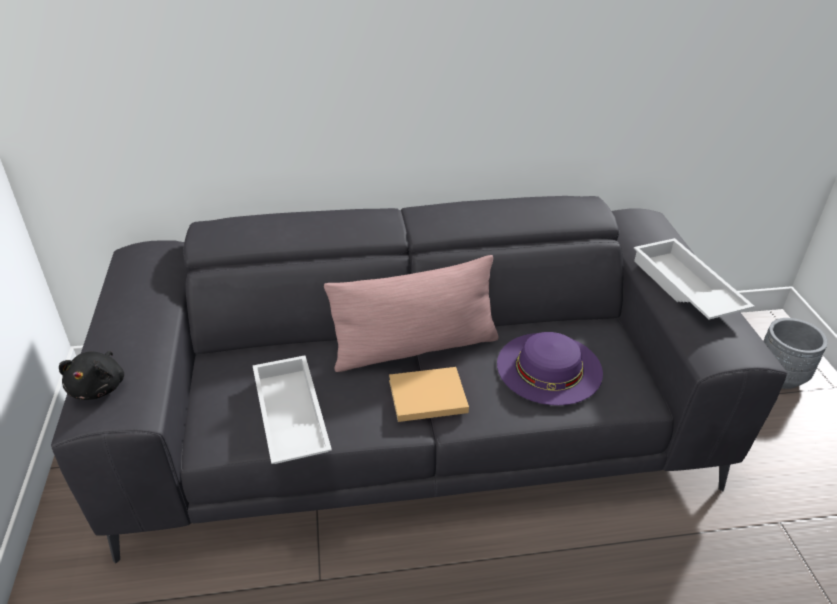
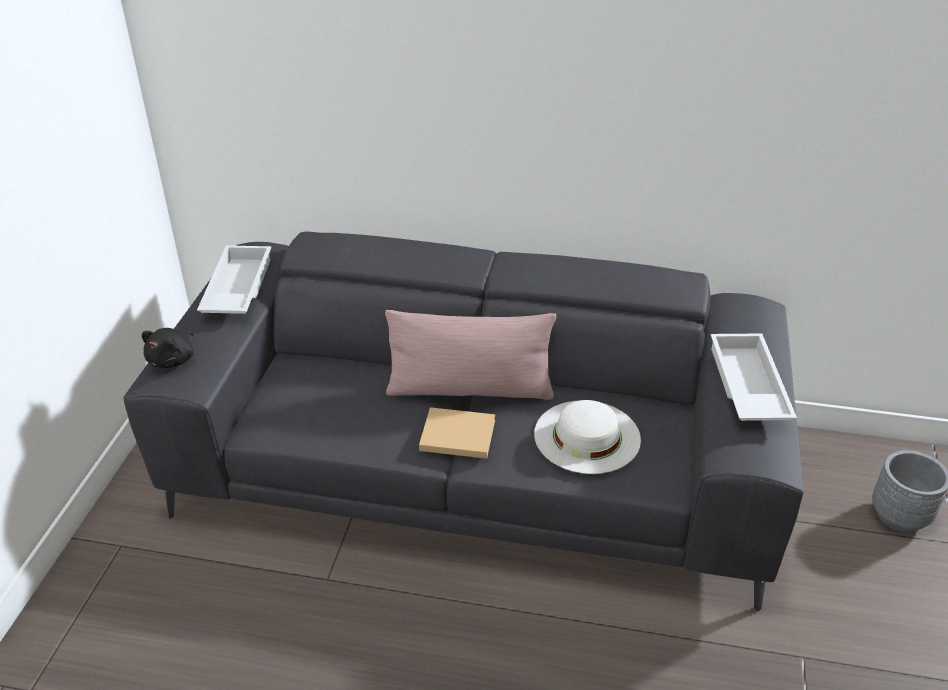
camera: 20 degrees right, 0 degrees up
white tray [253,355,332,464] -> white tray moved to [197,245,271,314]
purple hat [497,332,603,405] -> white hat [534,400,641,474]

